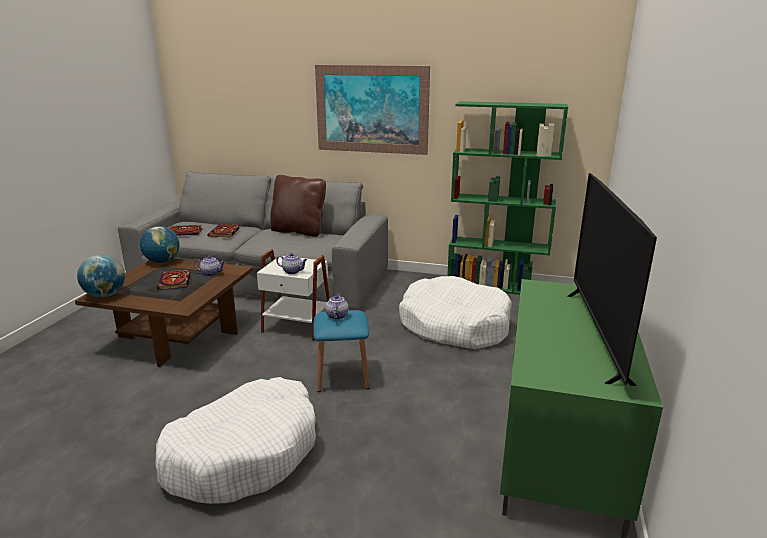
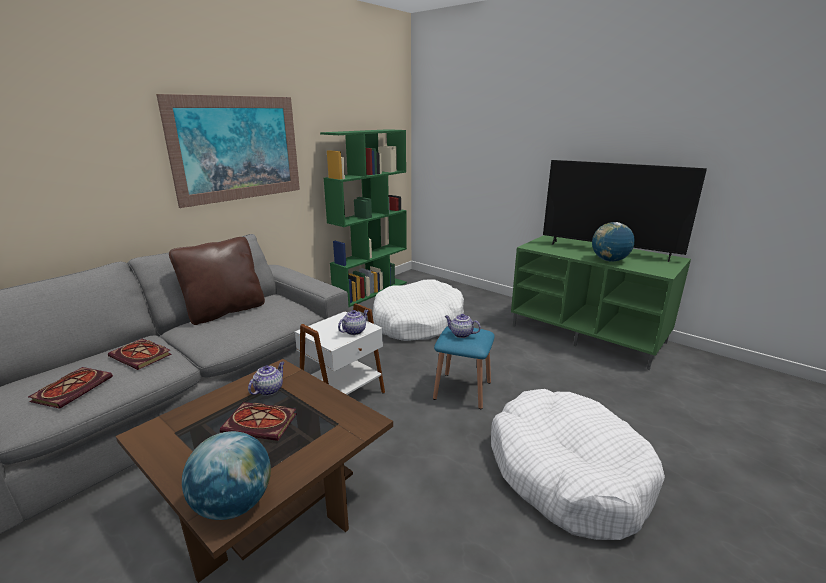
camera: 65 degrees left, 0 degrees up
globe [140,226,179,263] -> globe moved to [592,222,635,262]

